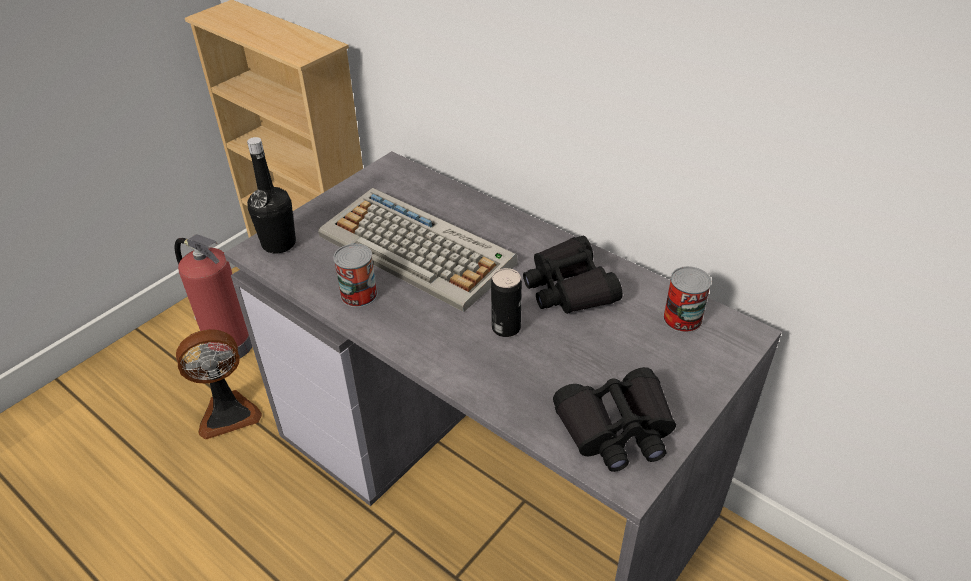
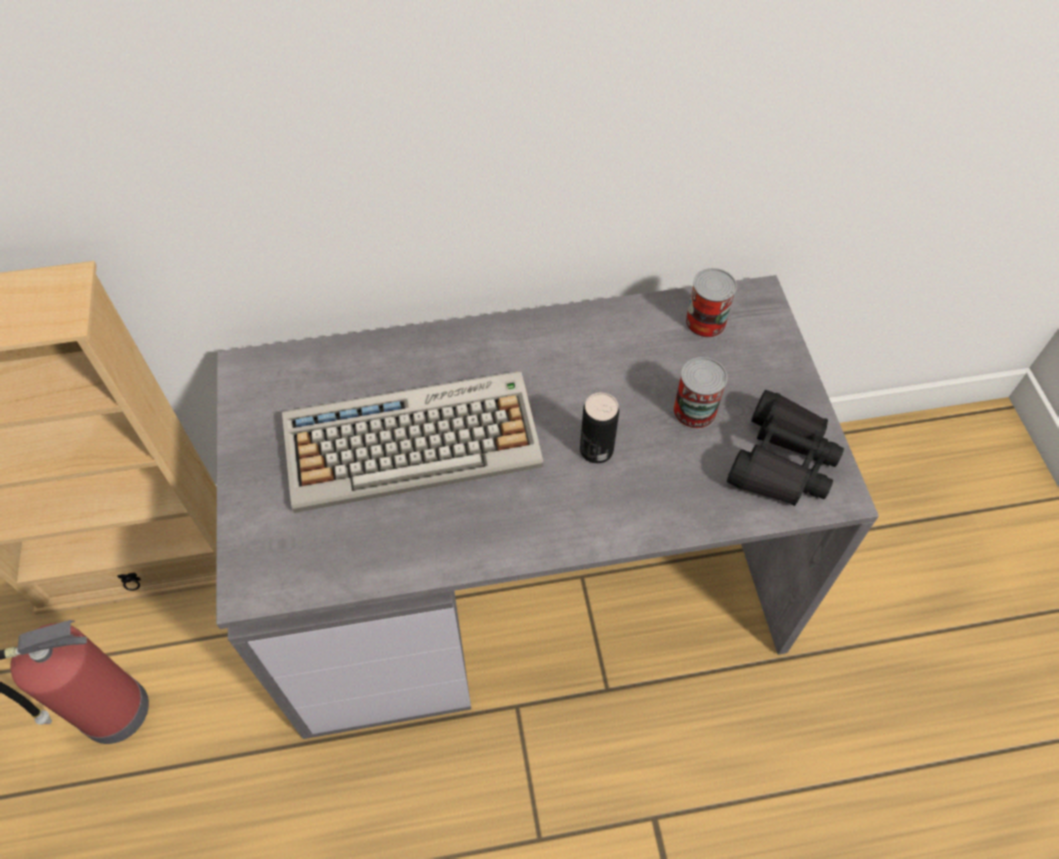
camera: 50 degrees left, 15 degrees up
fan [176,329,262,440] -> none
black bottle [247,137,296,253] -> none
can [333,244,378,307] -> can moved to [673,357,727,429]
black binoculars [523,236,623,314] -> none

